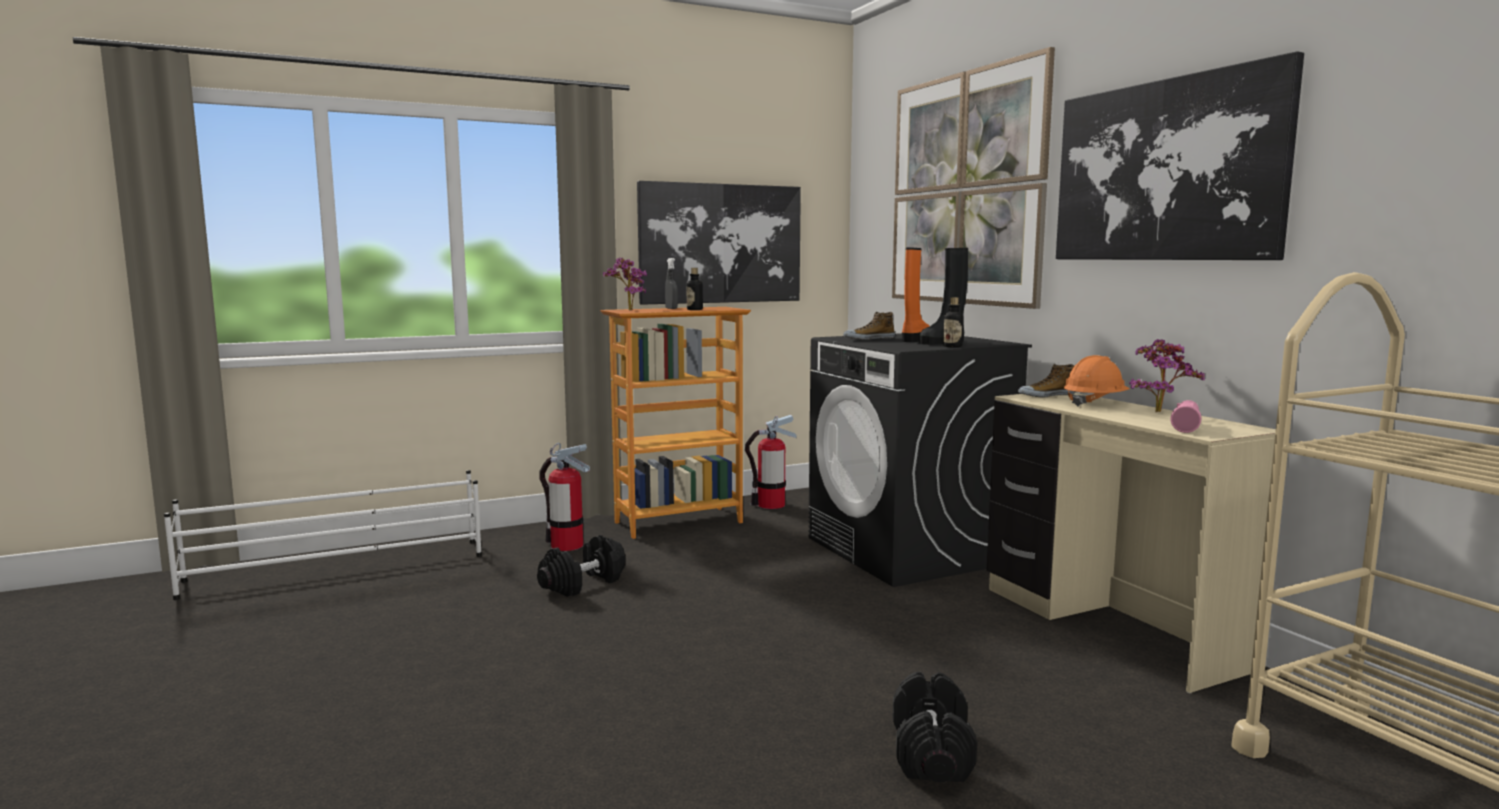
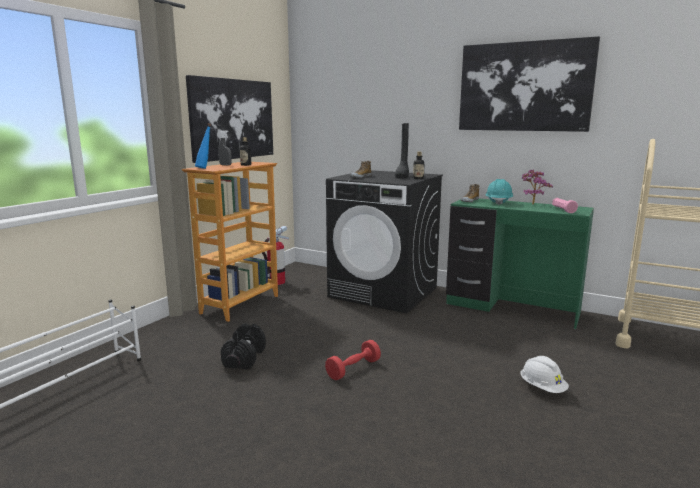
camera: 35 degrees left, 5 degrees up
fire extinguisher [539,443,590,551] -> none
potted plant [603,257,647,311] -> blue bottle [195,123,211,169]
picture [892,47,1055,309] -> none
black dumbbell [893,671,977,783] -> white hard hat [521,356,569,393]
orange boot [902,247,930,342] -> none
beige desk [986,393,1276,693] -> green desk [446,199,594,329]
orange hard hat [1064,355,1130,407] -> turquoise hard hat [485,179,513,205]
none -> red dumbbell [325,340,381,380]

